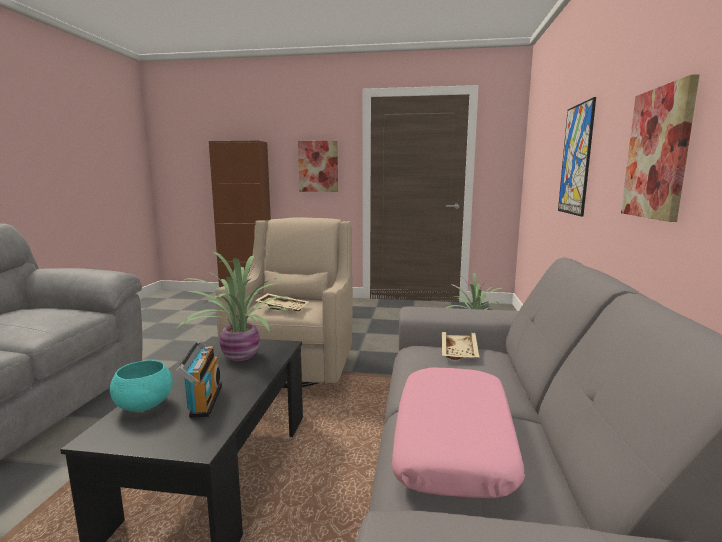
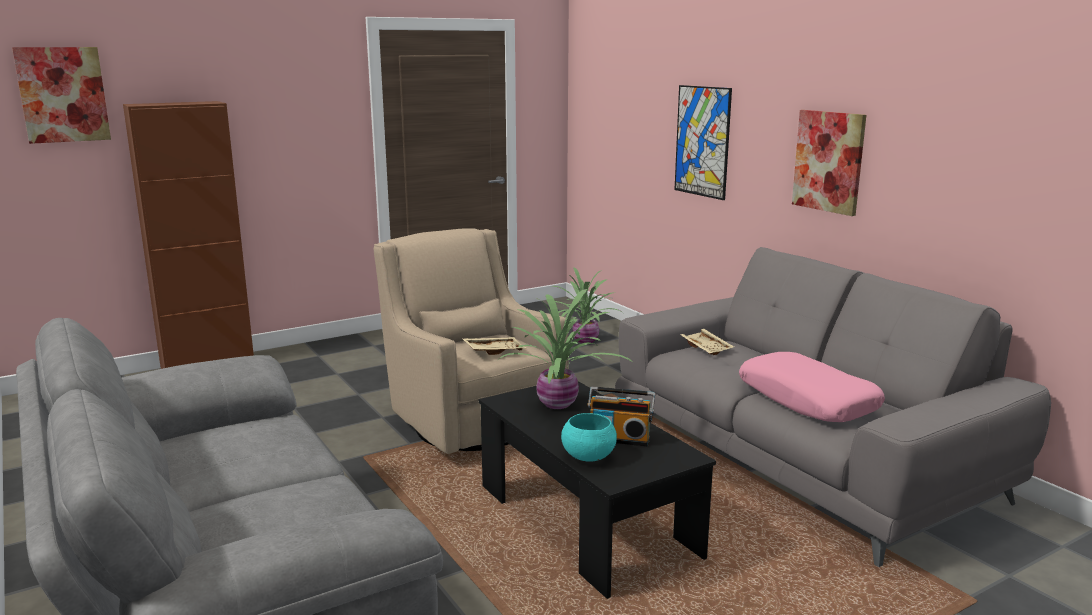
camera: 40 degrees left, 5 degrees up
radio [176,340,222,418] -> radio turned 150 degrees clockwise [587,387,655,446]
picture [298,141,338,192] -> picture moved to [12,47,111,144]

